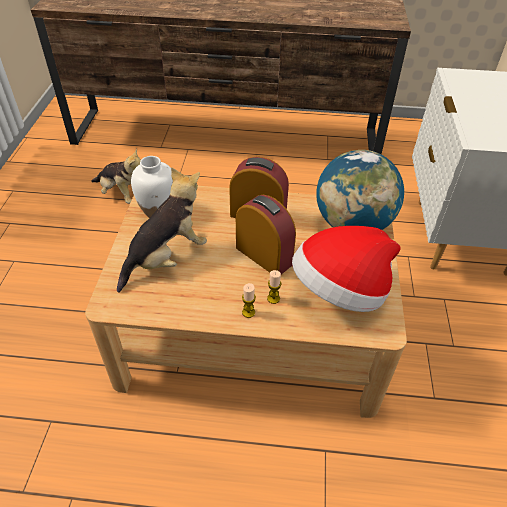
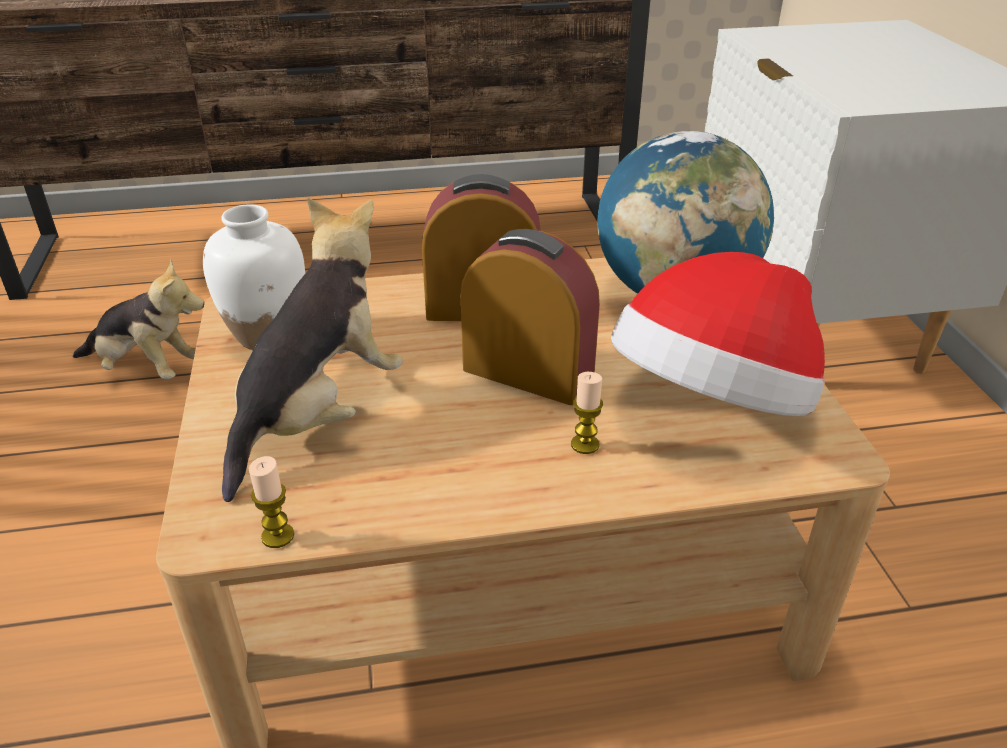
camera: 15 degrees left, 10 degrees down
candle [242,283,256,318] -> candle moved to [249,456,294,548]

